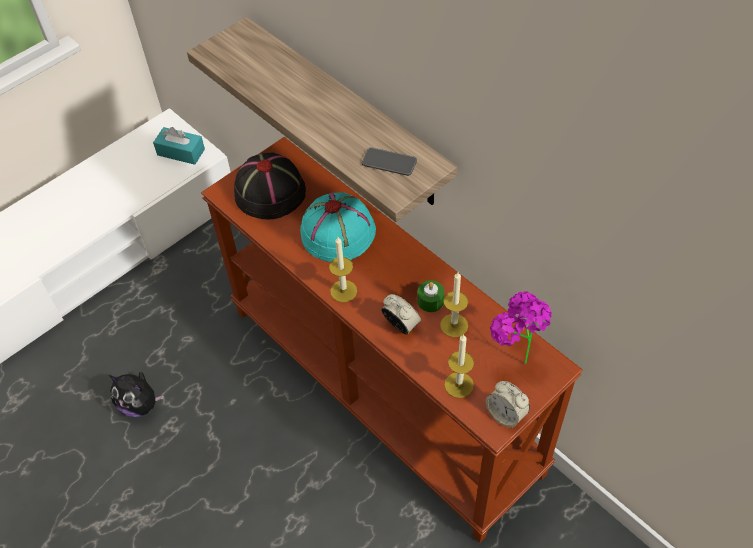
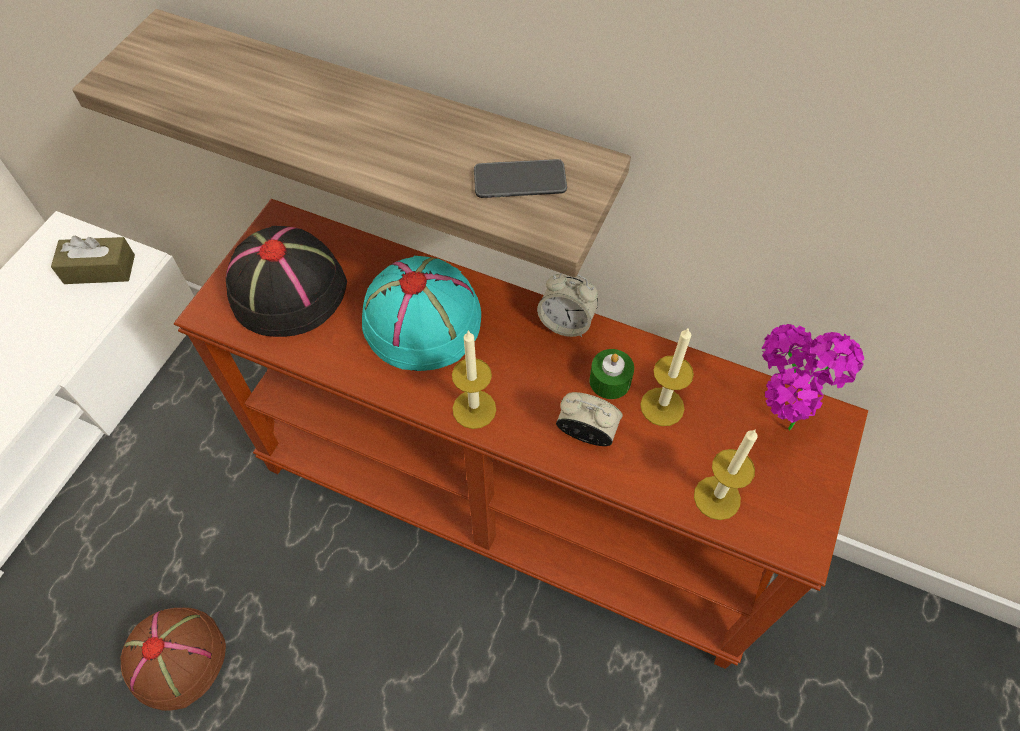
camera: 25 degrees left, 5 degrees up
plush toy [109,372,164,417] -> brown hat [120,608,226,711]
turquoise tissue box [153,127,205,165] -> brown tissue box [51,235,135,284]
alarm clock [486,381,530,428] -> alarm clock moved to [537,273,598,337]

